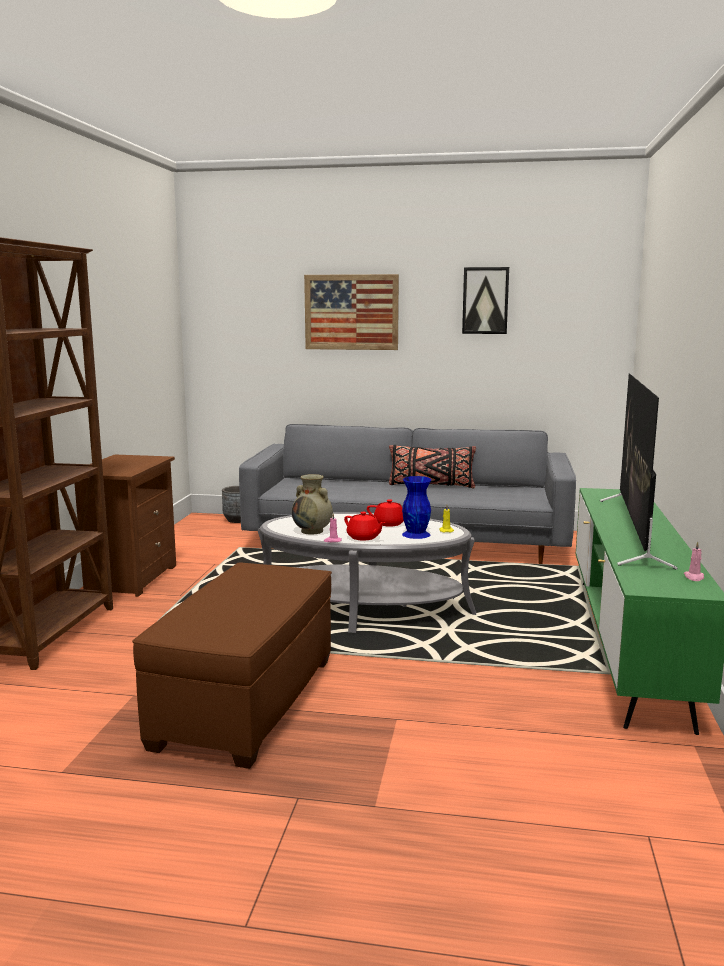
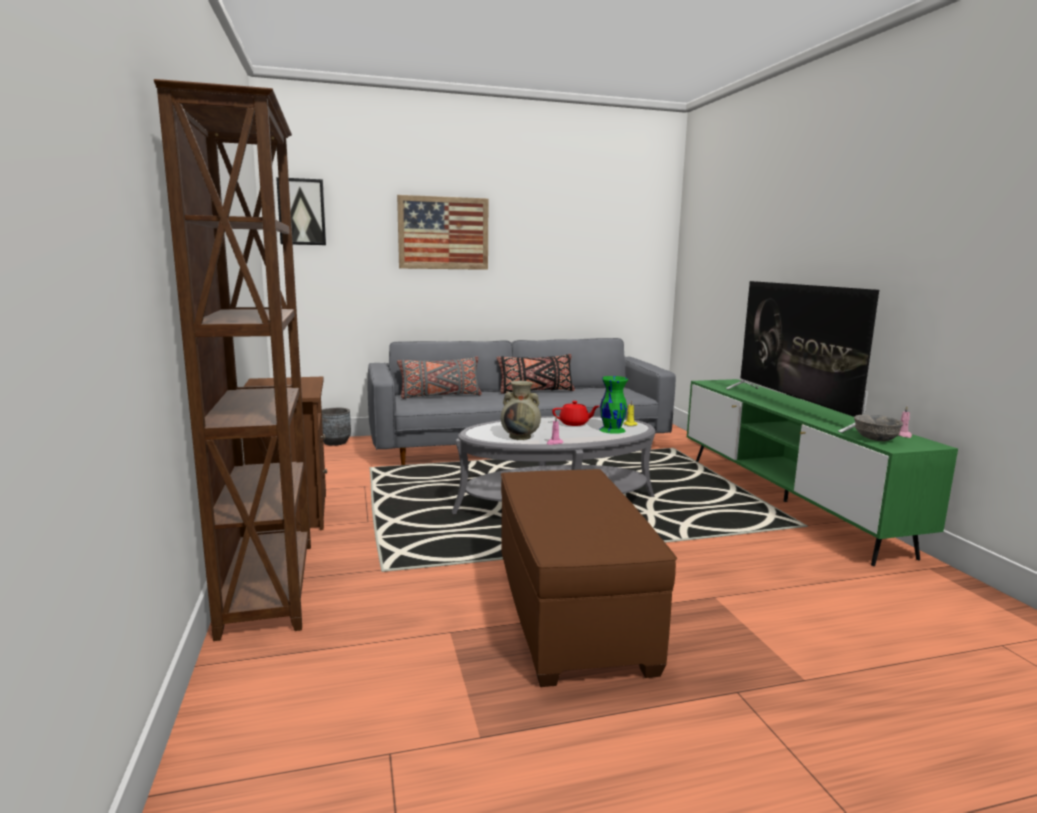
camera: 25 degrees left, 0 degrees up
red teapot [344,512,386,540] -> none
blue vase [402,476,431,539] -> green vase [599,376,628,434]
picture [462,267,509,334] -> picture moved to [276,177,326,245]
none -> grey pillow [397,357,482,399]
none -> grey bowl [854,415,903,441]

